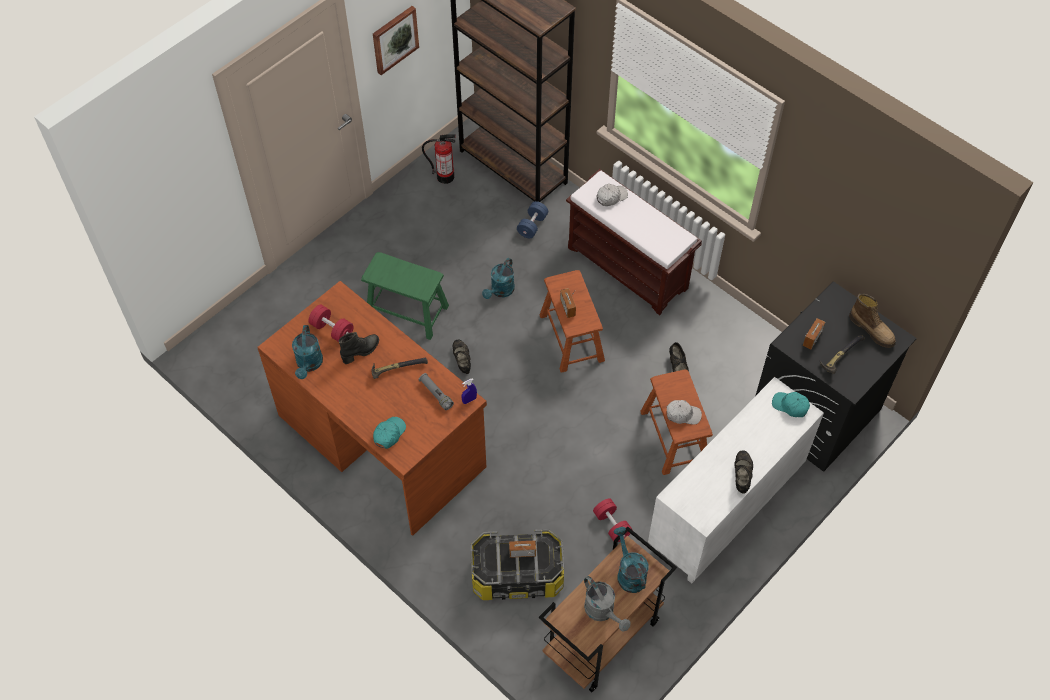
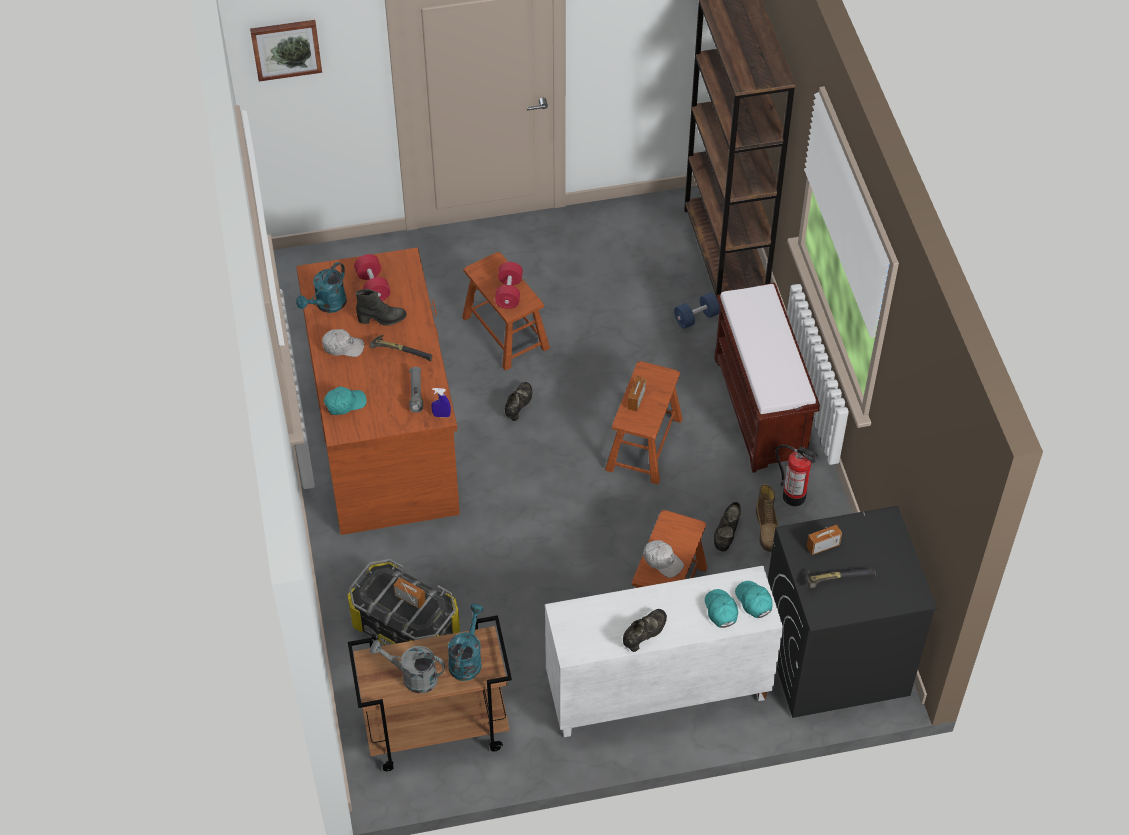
camera: 35 degrees right, 5 degrees down
green stool [361,252,449,340] -> brown stool [462,252,550,370]
picture [373,6,419,75] -> picture moved to [250,20,322,81]
fire extinguisher [422,135,456,184] -> fire extinguisher moved to [776,444,818,506]
turquoise watering can [482,258,515,299] -> none
grey watering can [584,576,631,631] -> grey watering can turned 105 degrees clockwise [370,640,445,693]
red dumbbell [593,498,632,542] -> red dumbbell moved to [495,262,523,309]
white cap [597,184,628,206] -> white cap moved to [322,329,364,357]
boot [849,293,896,348] -> boot moved to [756,483,778,552]
none -> turquoise cap [705,589,738,628]

